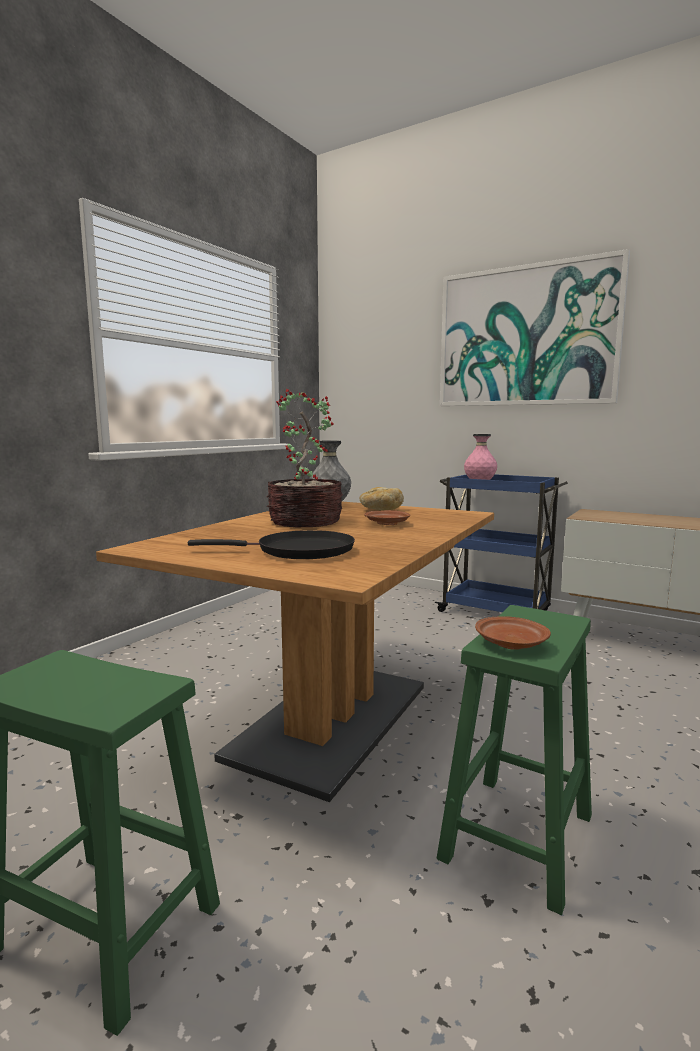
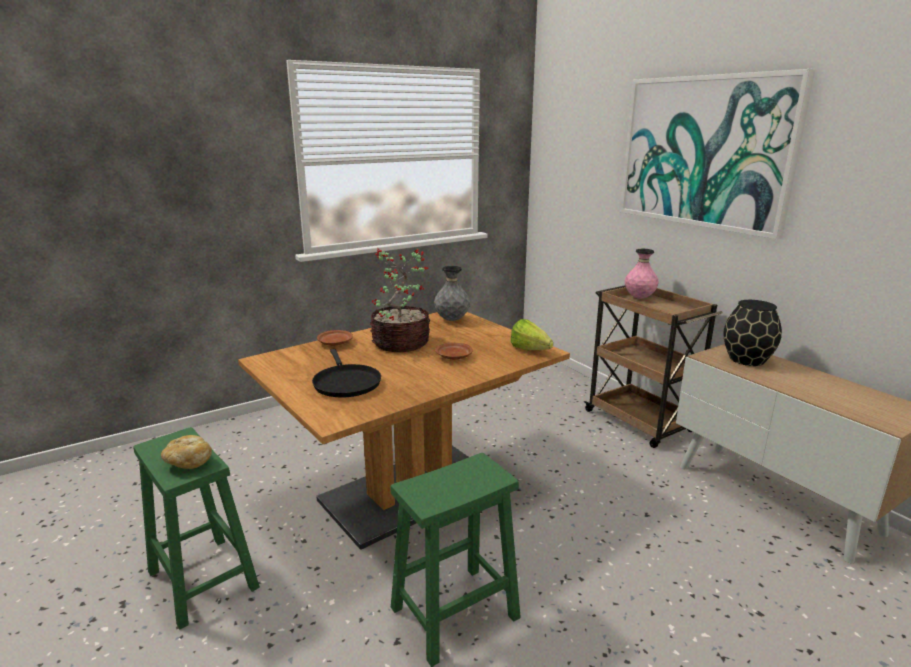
camera: 25 degrees right, 10 degrees up
black frying pan [188,530,355,559] -> black frying pan turned 45 degrees clockwise [312,349,381,398]
bread [359,487,404,511] -> bread moved to [161,435,212,469]
blue cart [435,474,568,612] -> brown cart [584,285,723,448]
brown plate [475,616,551,650] -> brown plate moved to [317,330,353,346]
none -> lettuce [511,319,553,350]
none -> black vase [723,300,782,366]

